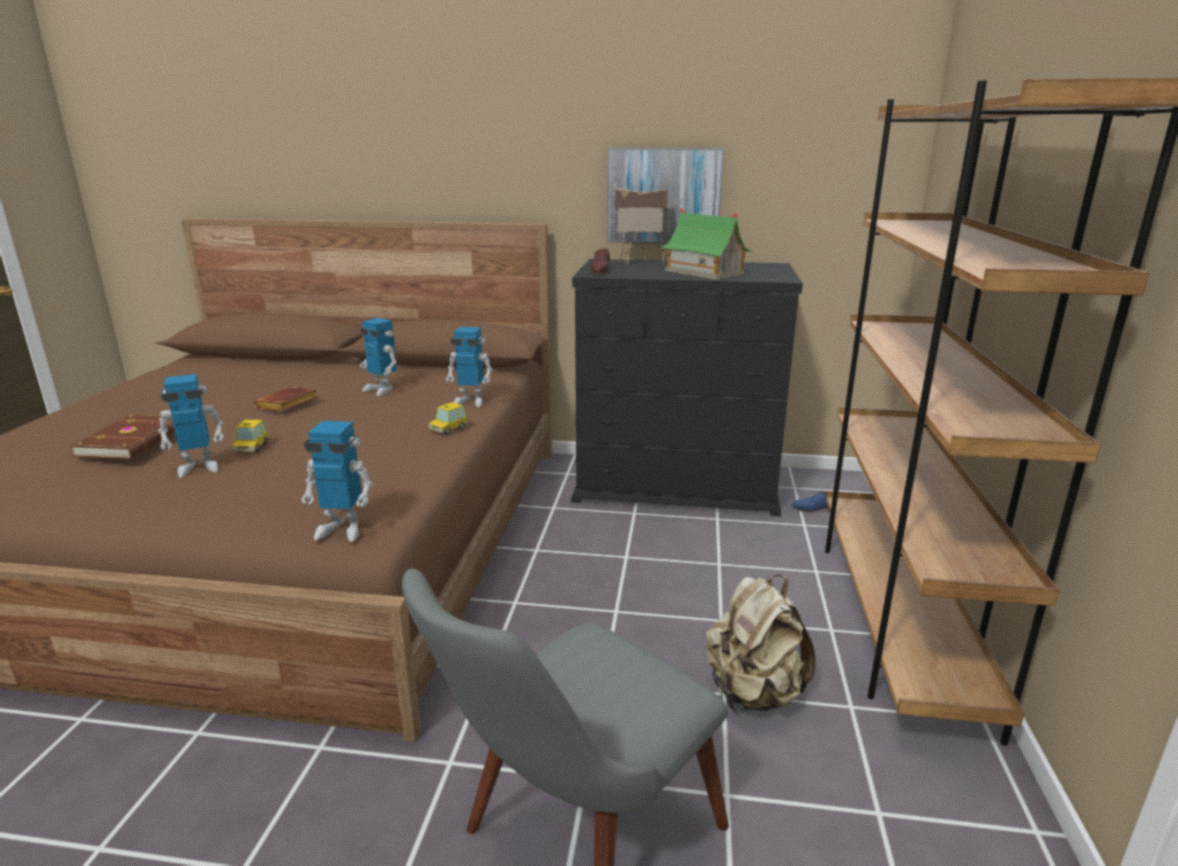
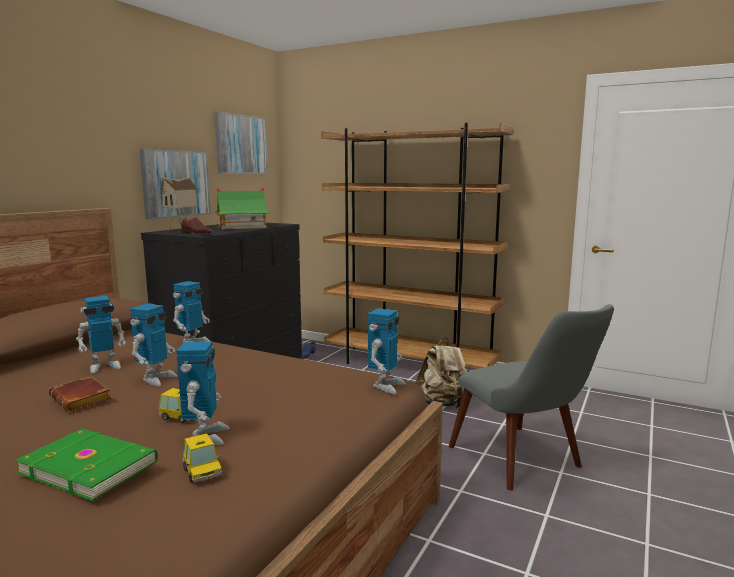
camera: 70 degrees left, 10 degrees down
brown book [70,415,175,459] -> green book [15,429,158,501]
toy car [428,402,468,435] -> toy car moved to [183,433,223,483]
none -> toy robot [130,304,178,386]
none -> picture [214,111,268,174]

